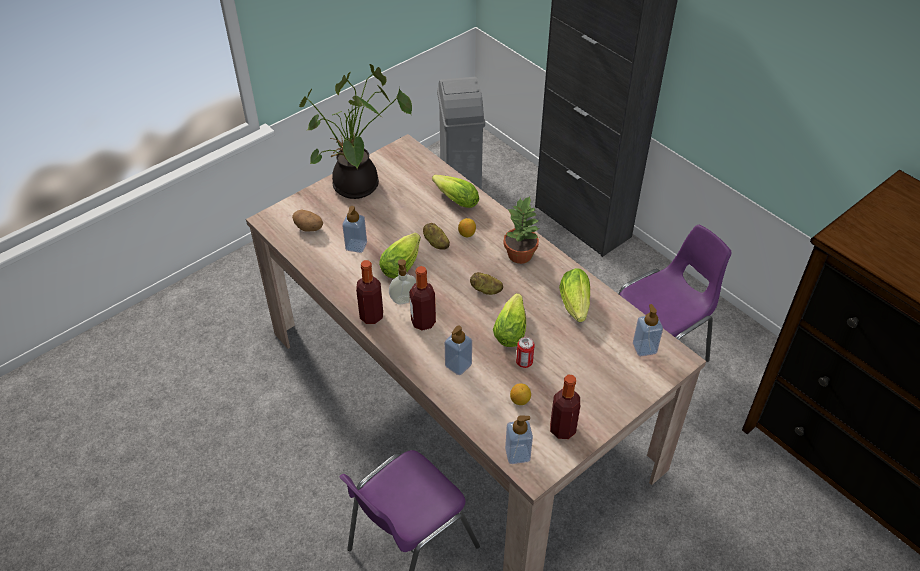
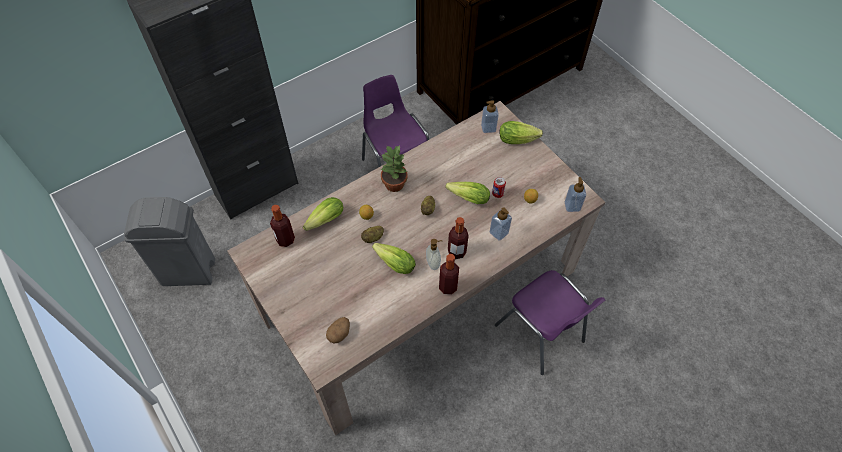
camera: 85 degrees left, 10 degrees up
potted plant [299,64,412,199] -> none
soap dispenser [342,206,367,253] -> none
bottle [550,375,580,439] -> bottle moved to [270,205,295,247]
lettuce [559,268,590,322] -> lettuce moved to [500,121,543,144]

